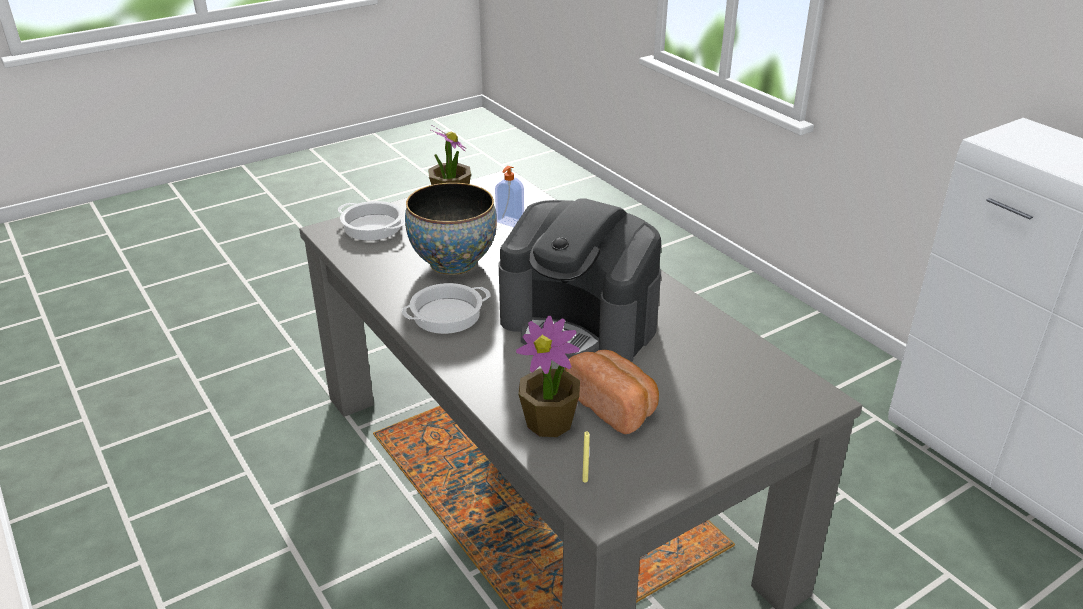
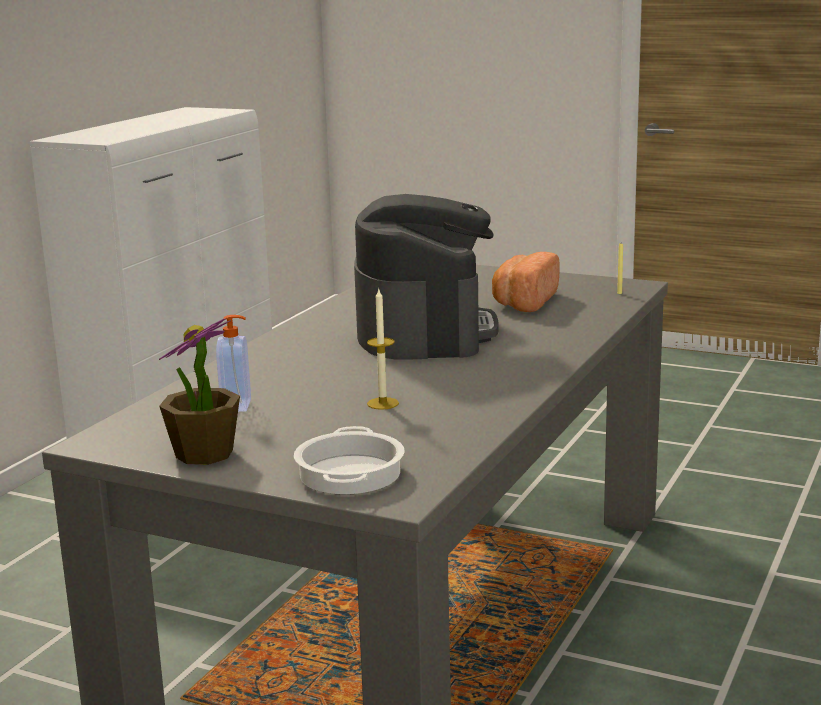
camera: 120 degrees left, 15 degrees down
cooking pot [402,283,491,334] -> none
bowl [405,183,497,275] -> candle [367,289,399,410]
potted plant [516,316,580,437] -> none

